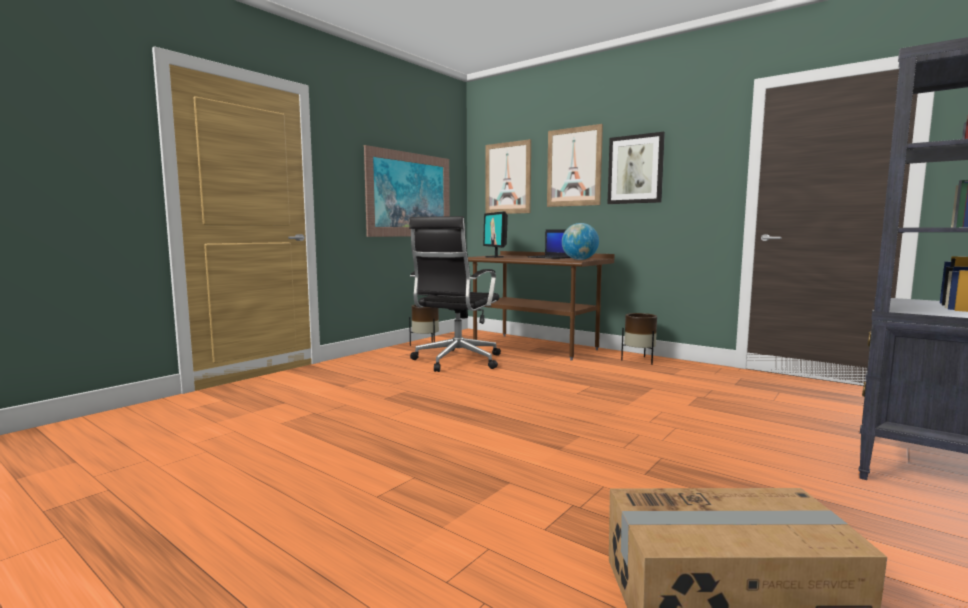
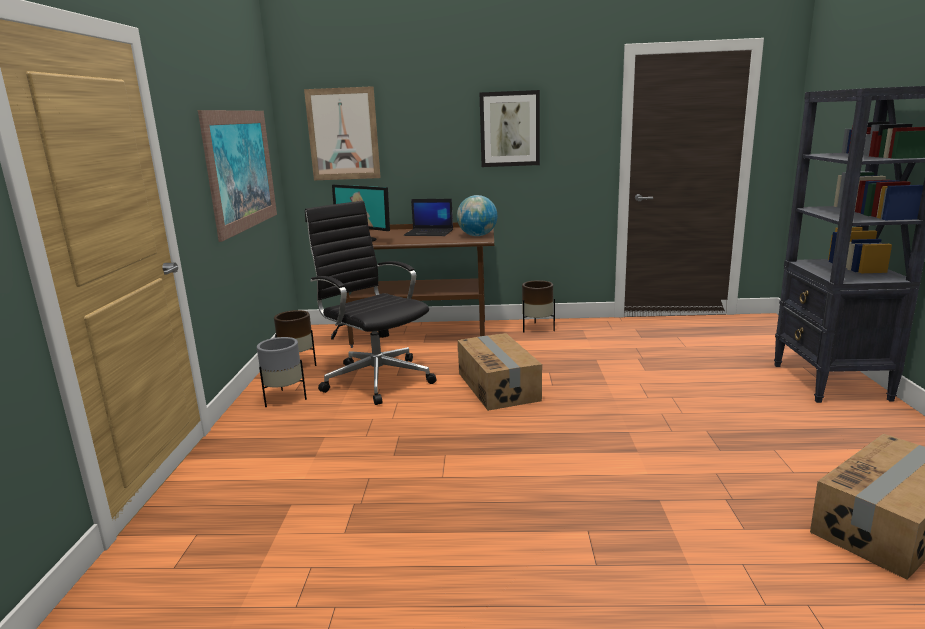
camera: 35 degrees left, 10 degrees up
black office chair [409,216,501,372] -> black office chair turned 150 degrees clockwise [305,201,436,405]
picture [547,124,603,207] -> none
none -> grey planter [257,337,307,407]
none -> cardboard box [458,333,542,411]

